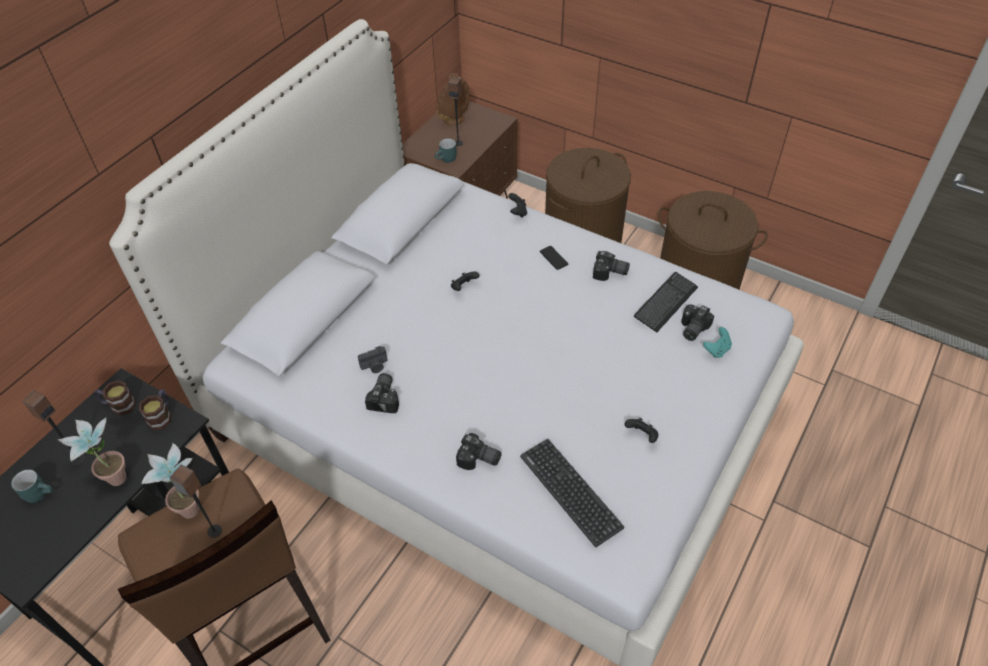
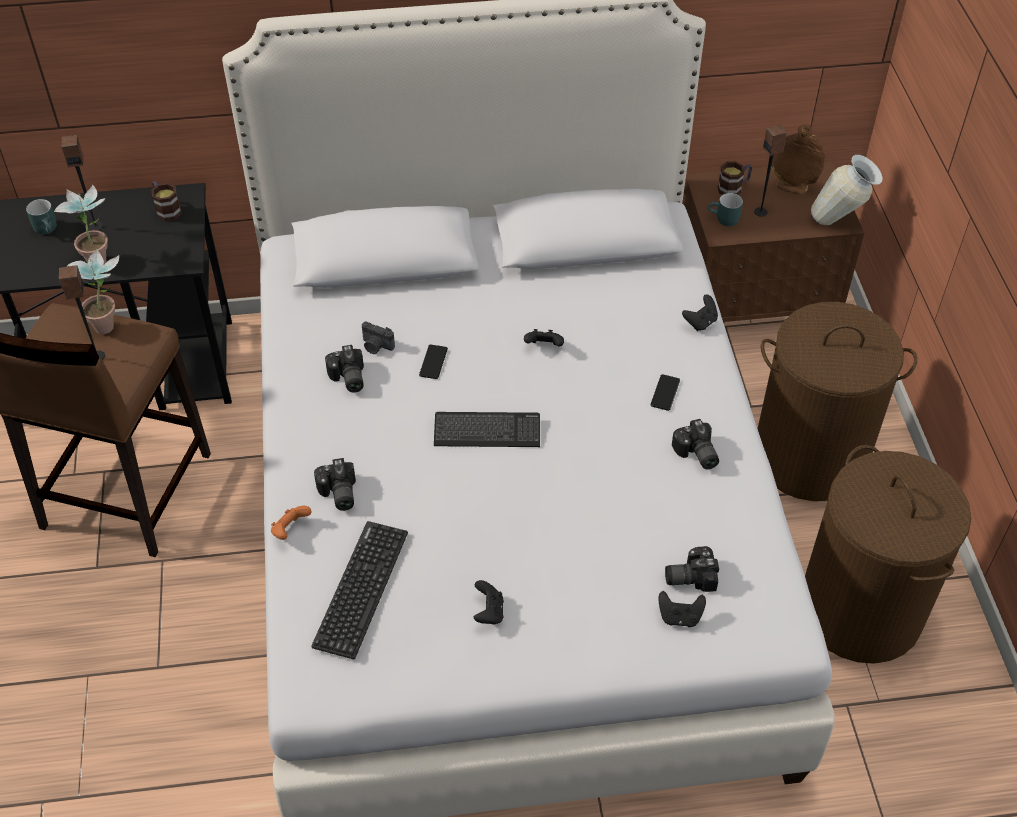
camera: 50 degrees right, 0 degrees up
mug [139,389,172,430] -> mug moved to [718,161,752,195]
camera [365,373,399,413] -> camera turned 105 degrees clockwise [325,345,364,393]
keyboard [634,272,698,333] -> keyboard moved to [434,412,540,447]
turquoise game controller [703,327,732,358] -> black game controller [658,591,706,627]
none -> orange game controller [271,506,312,540]
none -> phone [419,344,448,379]
none -> vase [811,155,883,225]

